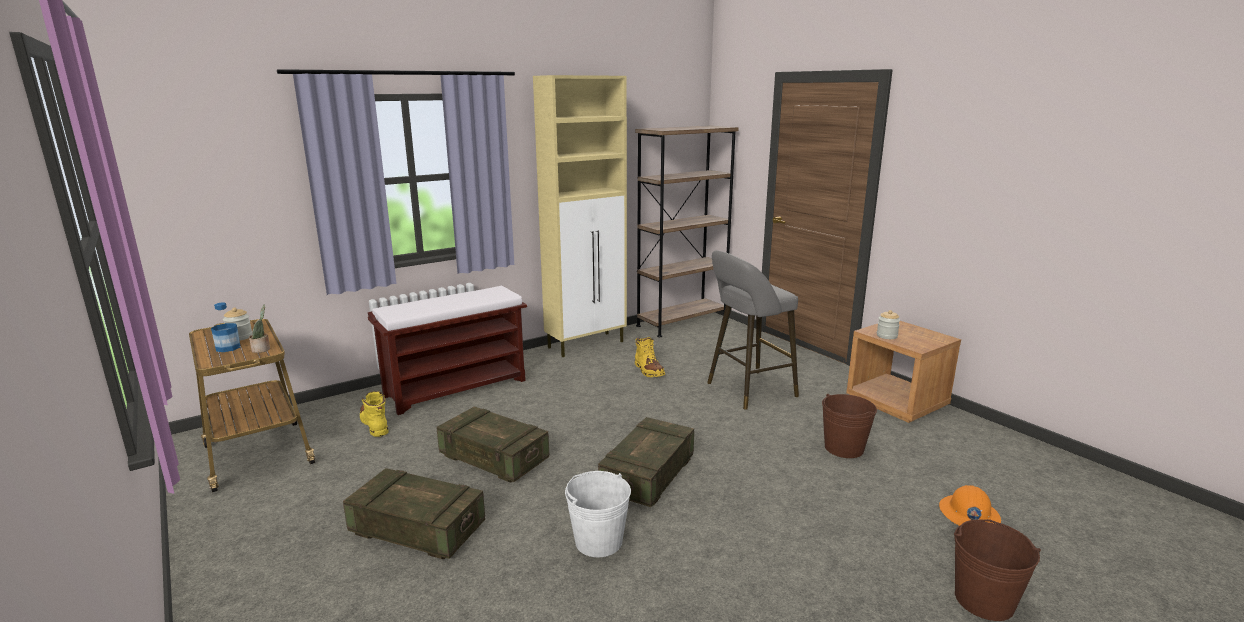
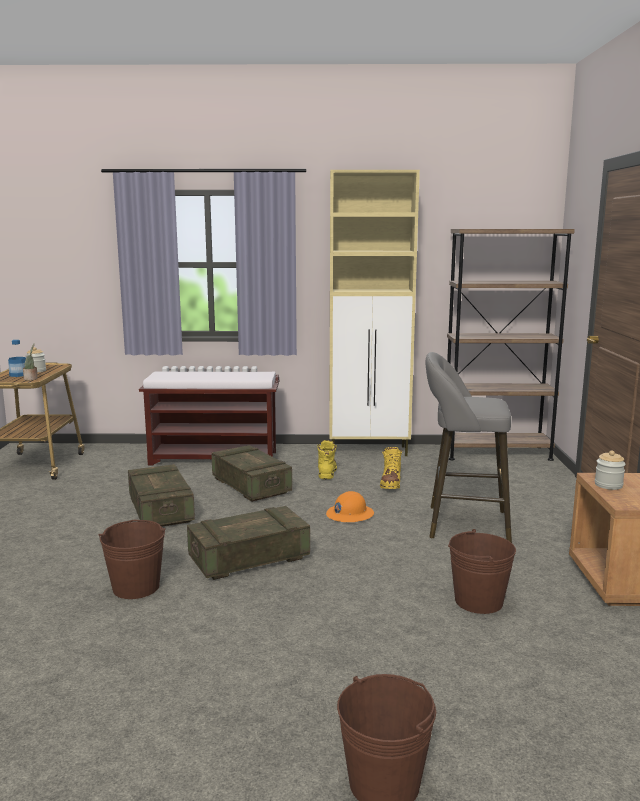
camera: 35 degrees right, 5 degrees down
crate [343,468,485,559] -> crate moved to [211,445,292,502]
yellow boot [360,391,389,437] -> yellow boot moved to [317,440,337,479]
white bucket [565,471,631,557] -> brown bucket [99,520,165,599]
orange hard hat [939,485,1001,526] -> orange hard hat moved to [326,491,374,522]

